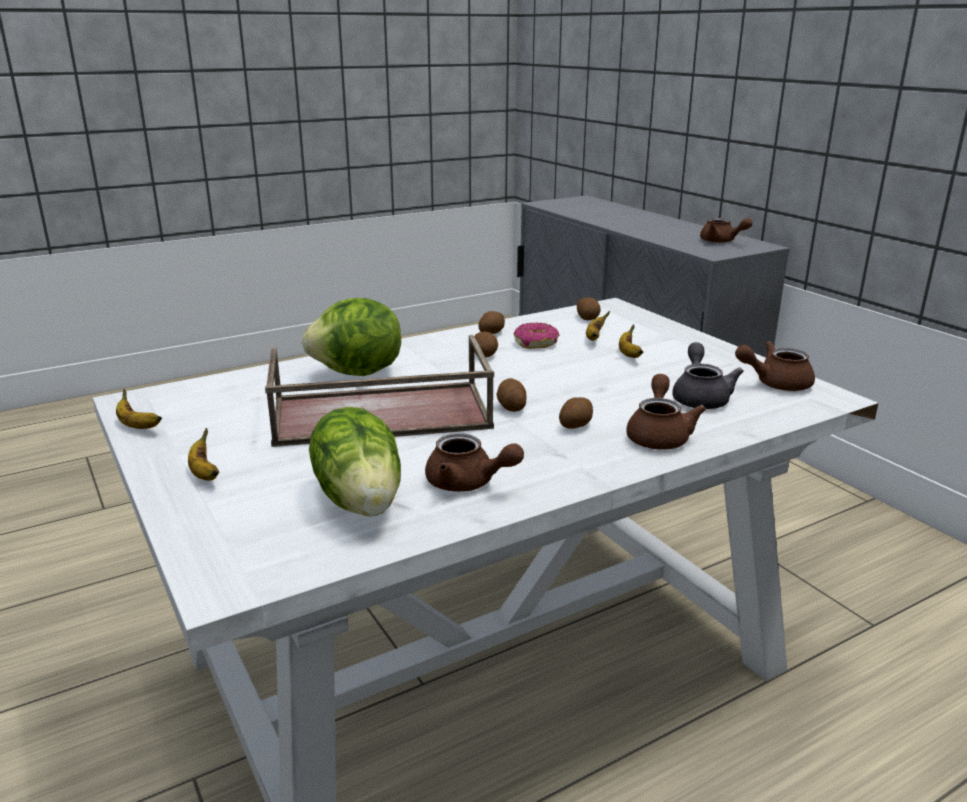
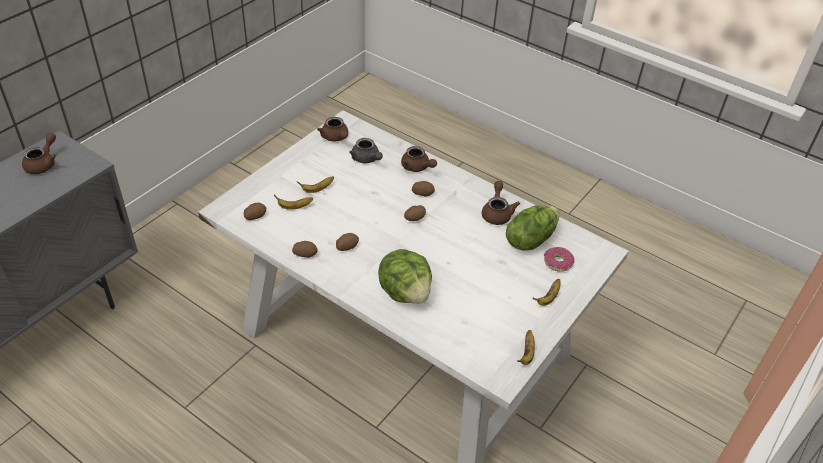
camera: 115 degrees left, 20 degrees up
brown tray [265,335,494,447] -> none
donut [514,322,559,349] -> donut moved to [544,247,575,272]
brown teapot [626,374,706,450] -> brown teapot turned 120 degrees counterclockwise [401,146,437,172]
grey teapot [672,342,744,409] -> grey teapot turned 105 degrees counterclockwise [349,138,383,163]

